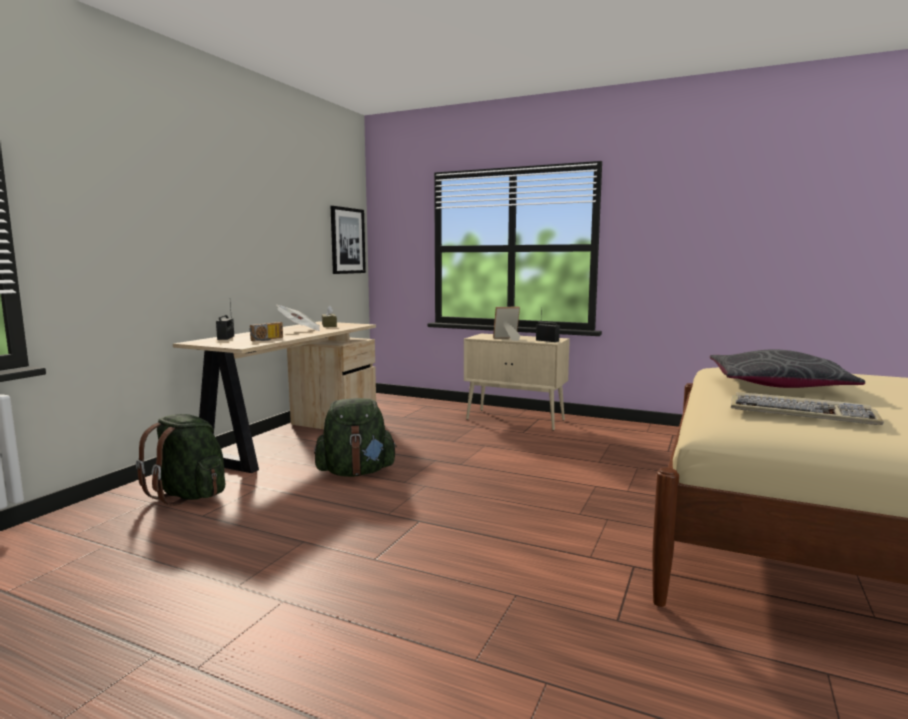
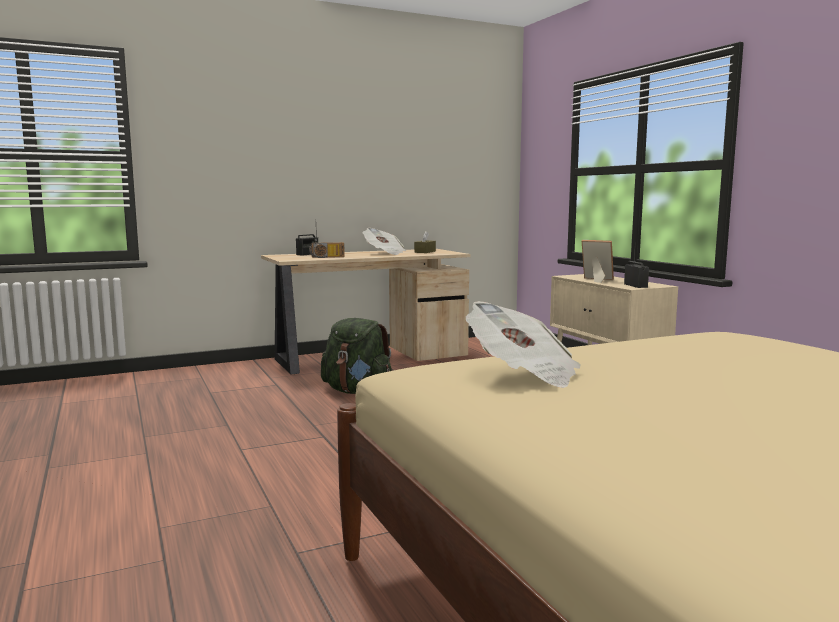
camera: 40 degrees right, 0 degrees up
green backpack [136,414,225,506] -> none
picture [331,206,366,274] -> none
grey pillow [710,349,865,388] -> none
keyboard [731,392,884,425] -> newspaper [465,301,581,388]

